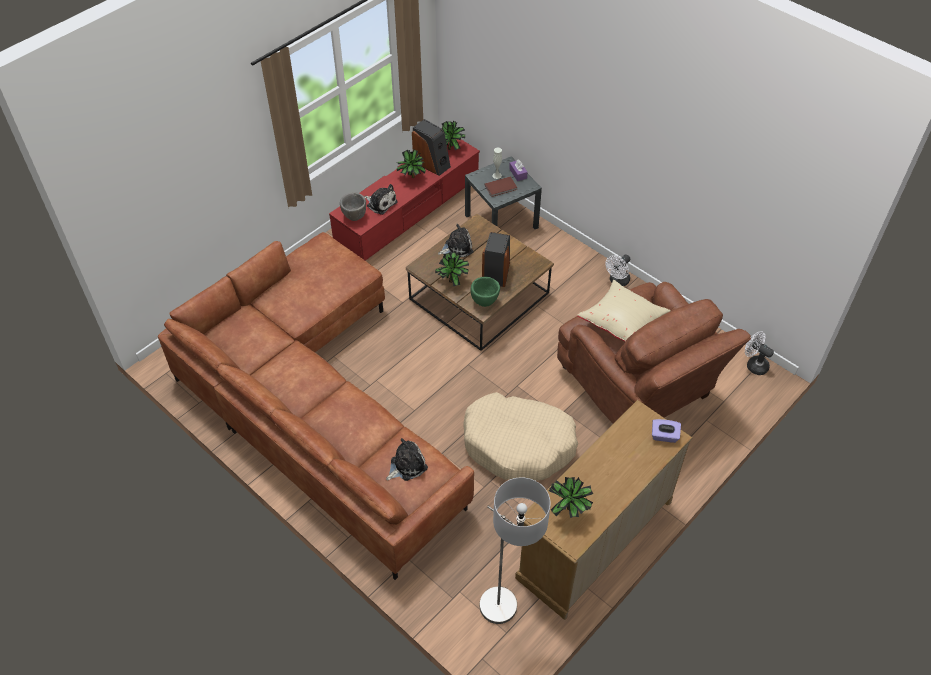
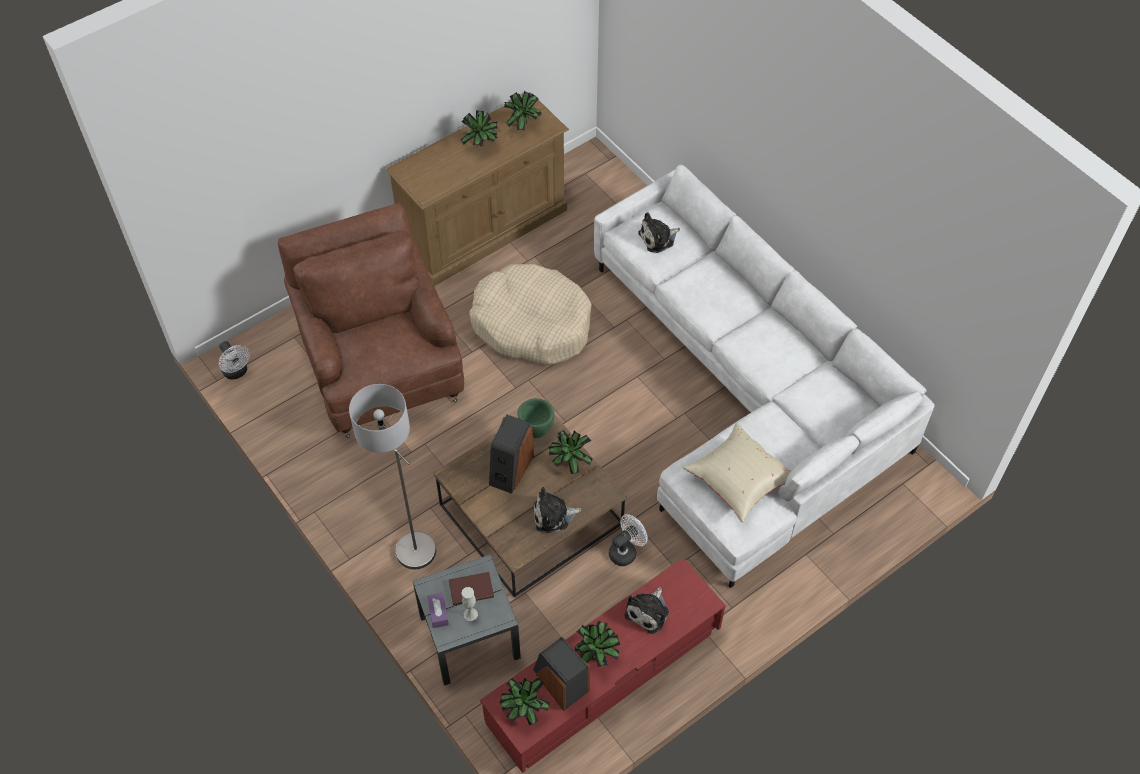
camera: 170 degrees left, 5 degrees up
brown sofa [158,232,474,580] -> white sofa [594,165,935,588]
grey bowl [340,192,366,221] -> none
plush toy [364,184,398,215] -> plush toy turned 105 degrees counterclockwise [625,587,669,634]
grey floor lamp [480,477,551,624] -> grey floor lamp moved to [349,384,436,569]
beige pillow [577,280,671,342] -> beige pillow moved to [683,423,791,522]
white fan [605,255,630,286] -> white fan moved to [609,514,648,566]
purple tissue box [652,419,681,443] -> none
none -> potted plant [461,110,498,146]

